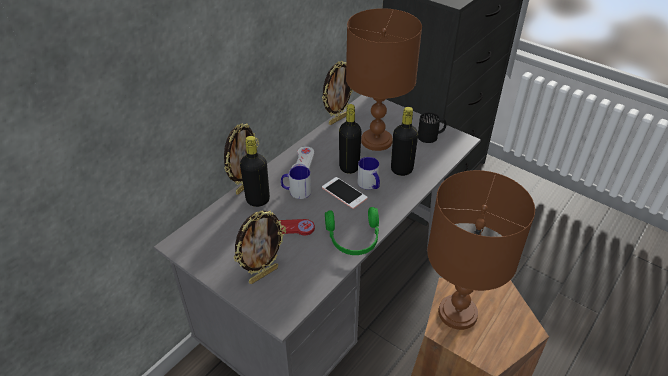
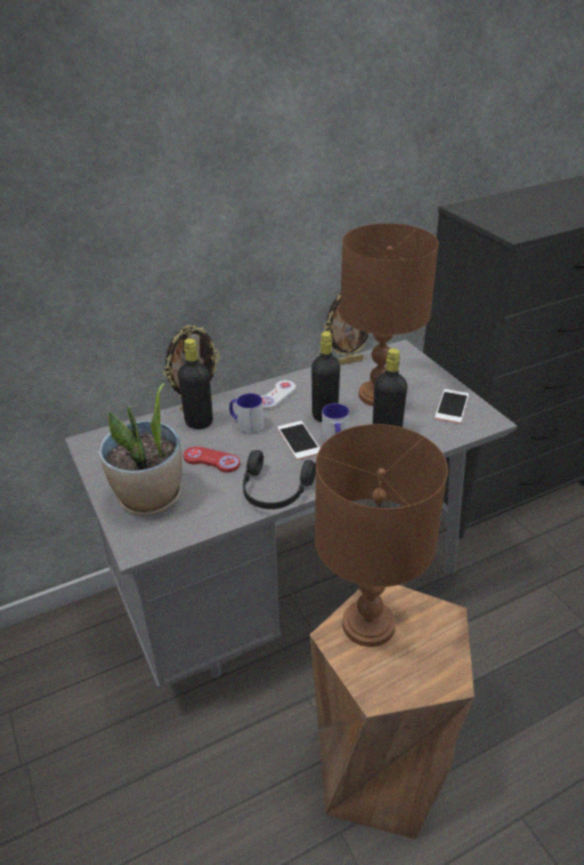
camera: 25 degrees right, 5 degrees down
picture frame [234,210,286,284] -> potted plant [98,383,182,515]
green headphones [325,207,379,255] -> black headphones [243,450,316,509]
black mug [418,112,447,143] -> phone [435,389,469,424]

